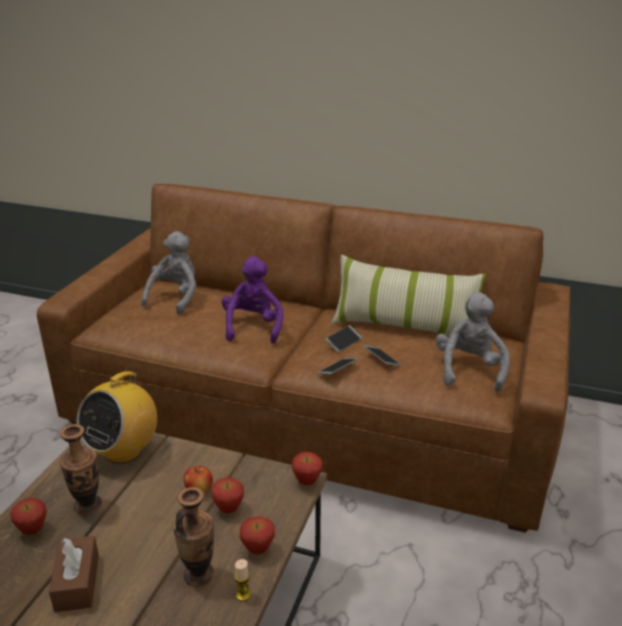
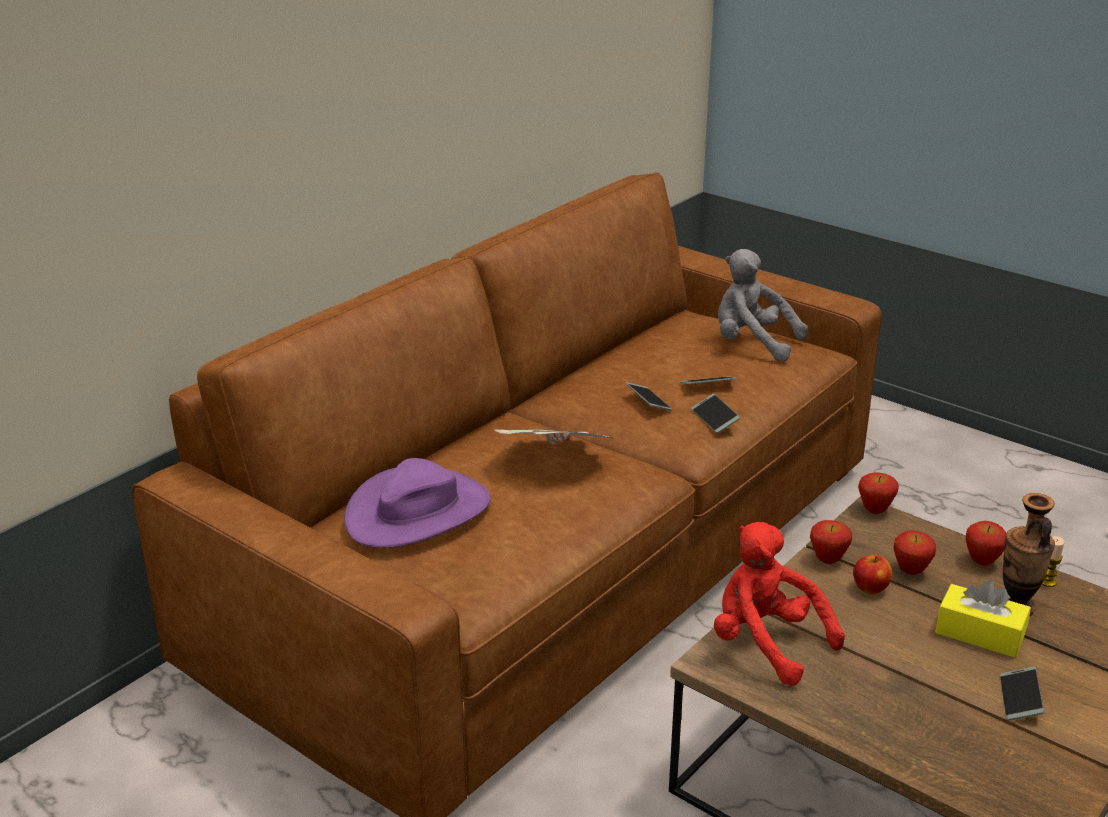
camera: 70 degrees left, 0 degrees up
apple [10,498,47,535] -> apple moved to [810,520,852,564]
brown tissue box [49,536,99,612] -> phone [1000,667,1044,721]
vase [60,424,102,515] -> none
radio [77,369,157,464] -> red plush toy [714,522,845,686]
grey plush toy [141,231,196,315] -> purple hat [344,458,491,548]
purple plush toy [221,256,283,343] -> newspaper [495,430,612,445]
pillow [331,255,486,337] -> none
none -> yellow tissue box [935,580,1031,658]

